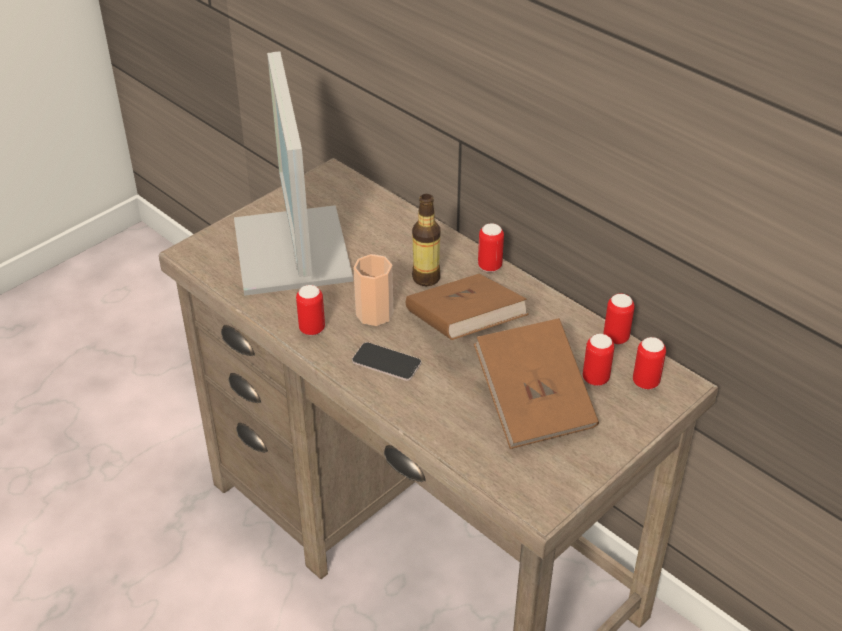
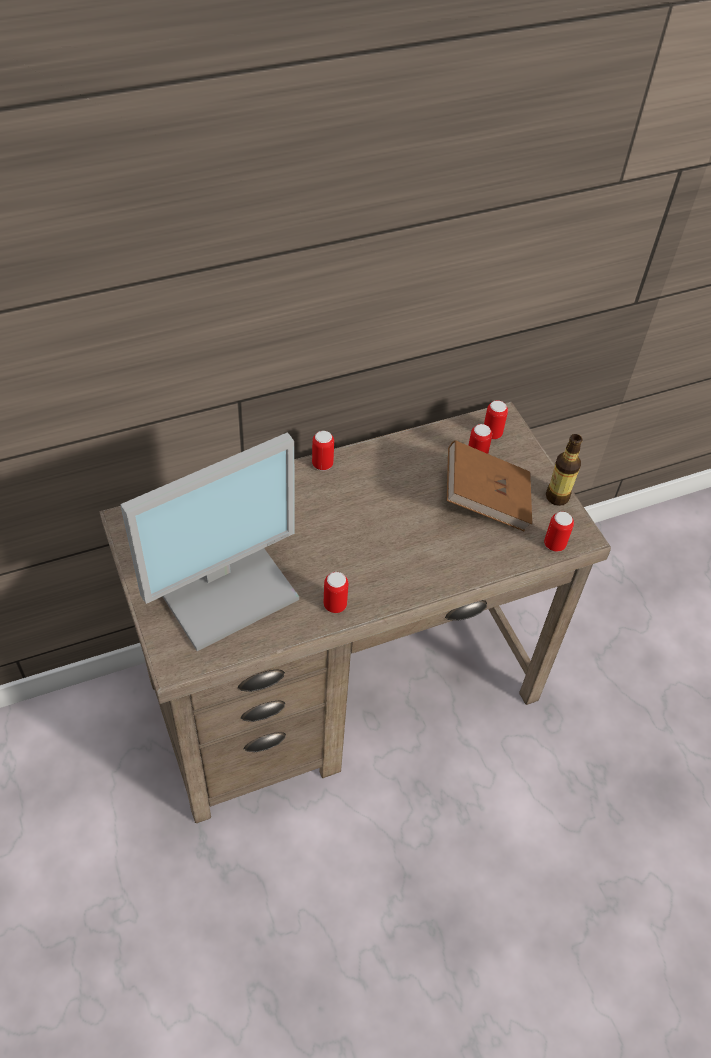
camera: 70 degrees left, 10 degrees up
monitor [234,51,353,296] -> monitor turned 45 degrees counterclockwise [120,432,299,651]
phone [352,342,421,381] -> none
cup [354,254,393,326] -> none
brown book [406,274,529,340] -> none
bottle [412,194,440,286] -> bottle moved to [546,434,582,506]
can [603,294,635,344] -> can moved to [544,512,574,552]

